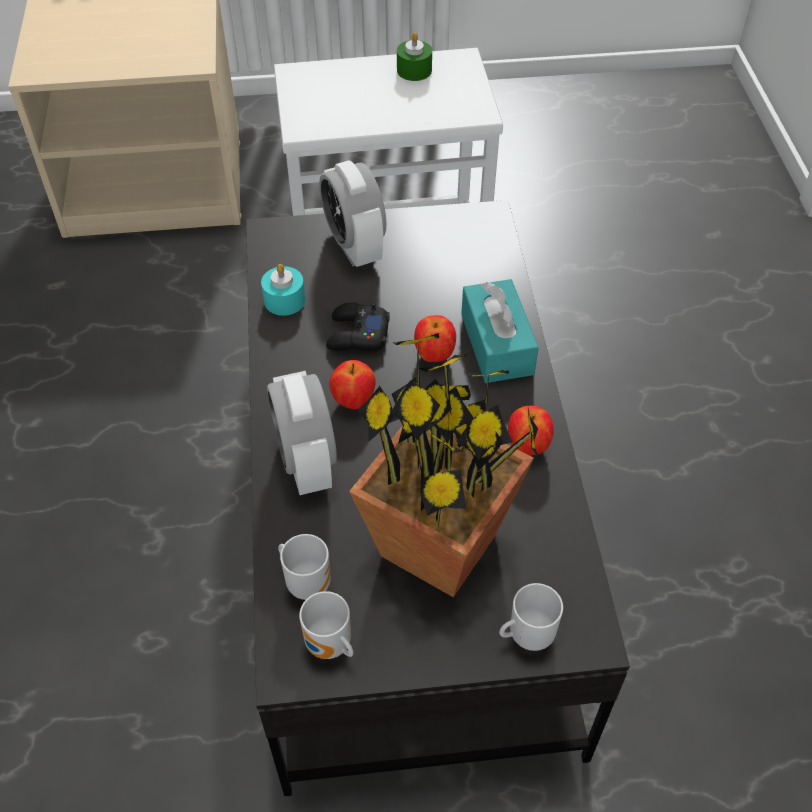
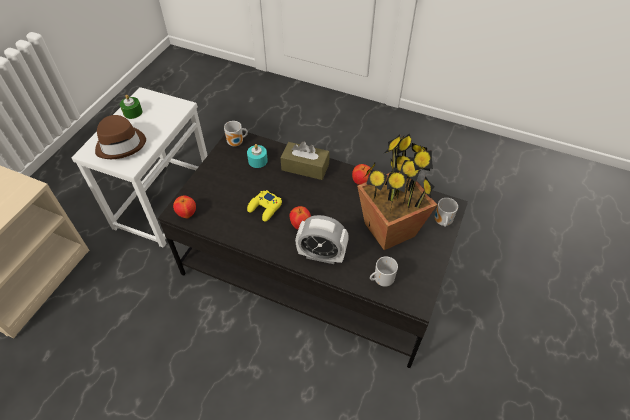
camera: 60 degrees left, 0 degrees up
turquoise candle [261,264,305,316] -> turquoise candle moved to [247,144,268,168]
mug [299,591,353,659] -> mug moved to [224,121,248,147]
alarm clock [319,160,386,267] -> none
black game controller [326,303,390,351] -> yellow game controller [247,190,282,222]
apple [414,315,456,362] -> apple moved to [173,195,196,218]
turquoise tissue box [461,279,539,383] -> brown tissue box [280,142,330,180]
none -> brown hat [95,115,146,159]

